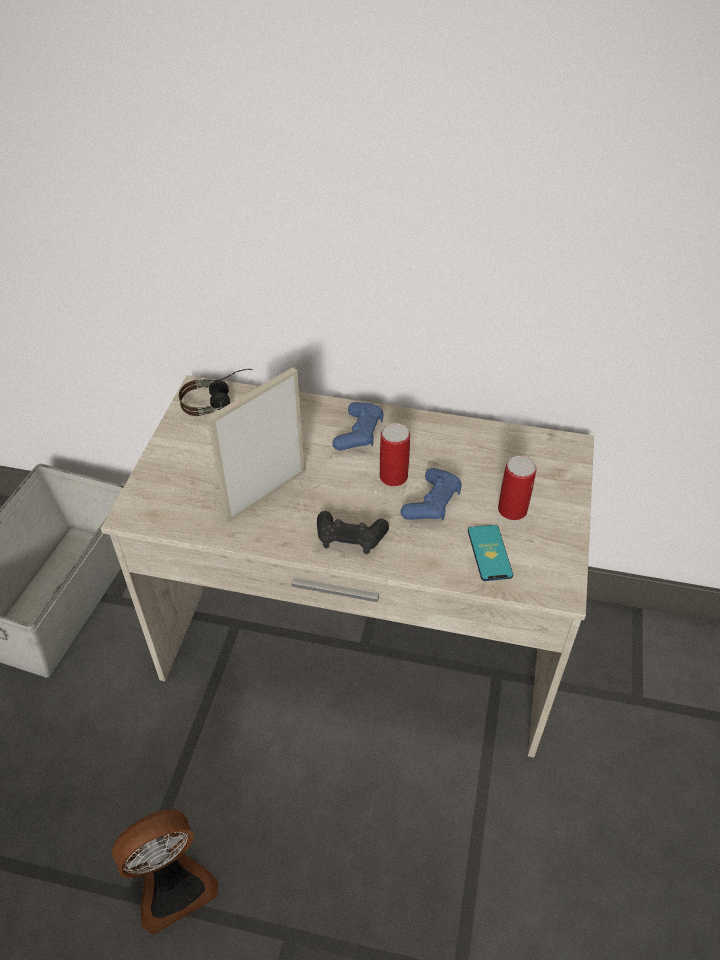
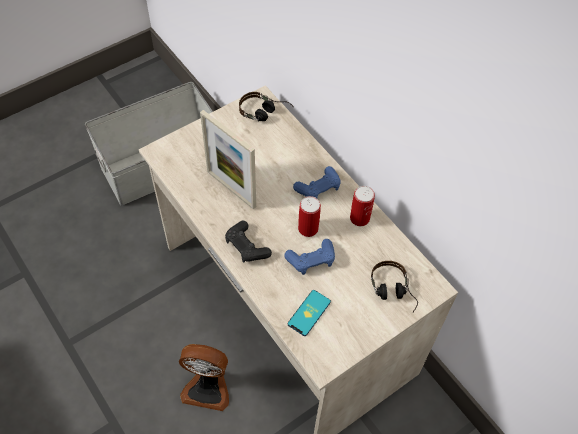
camera: 40 degrees right, 10 degrees up
fan [112,810,219,935] -> fan moved to [179,344,229,411]
picture frame [207,367,304,522] -> picture frame turned 135 degrees counterclockwise [200,110,256,209]
can [498,456,537,520] -> can moved to [350,186,375,226]
none -> headphones [371,261,418,313]

